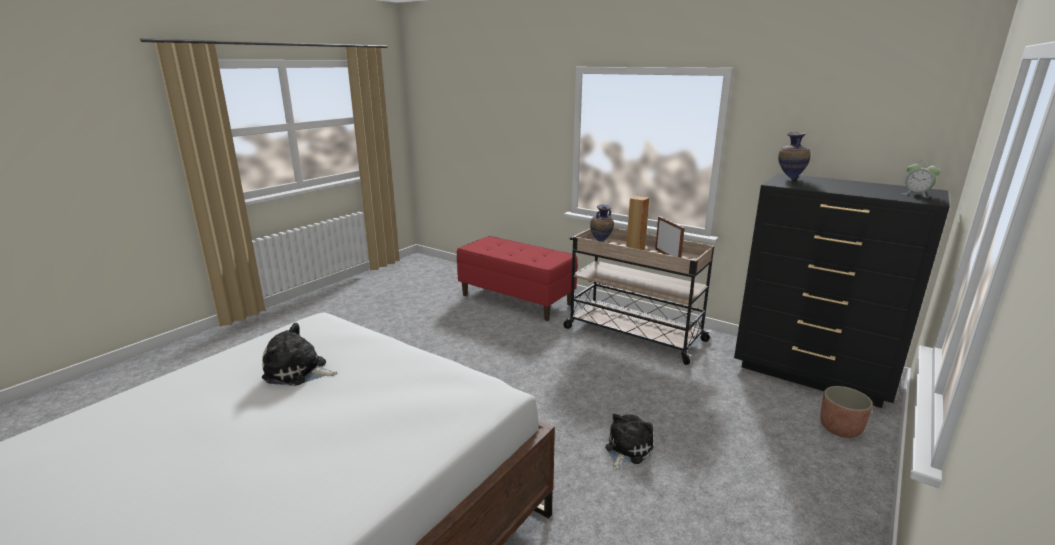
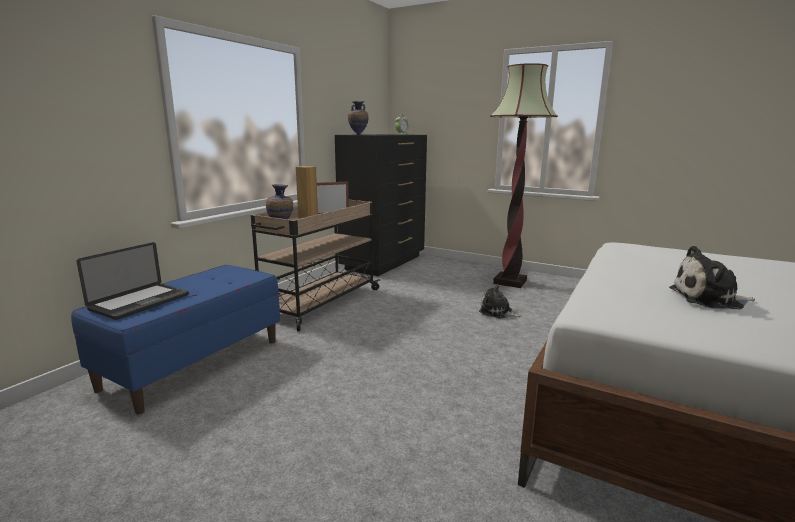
camera: 95 degrees left, 5 degrees down
plush toy [262,323,338,386] -> plush toy turned 90 degrees clockwise [669,246,755,309]
red bench [457,236,578,321] -> blue bench [71,265,280,414]
planter [820,386,873,438] -> none
none -> laptop [77,242,189,320]
none -> floor lamp [490,63,558,288]

